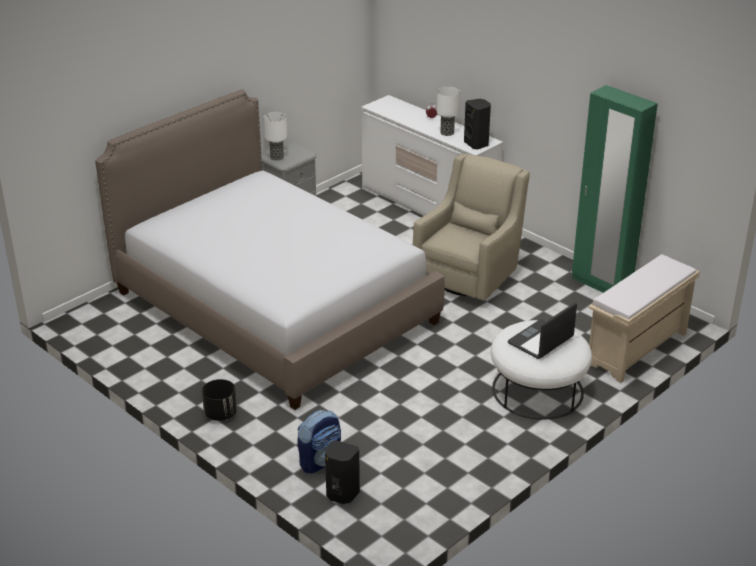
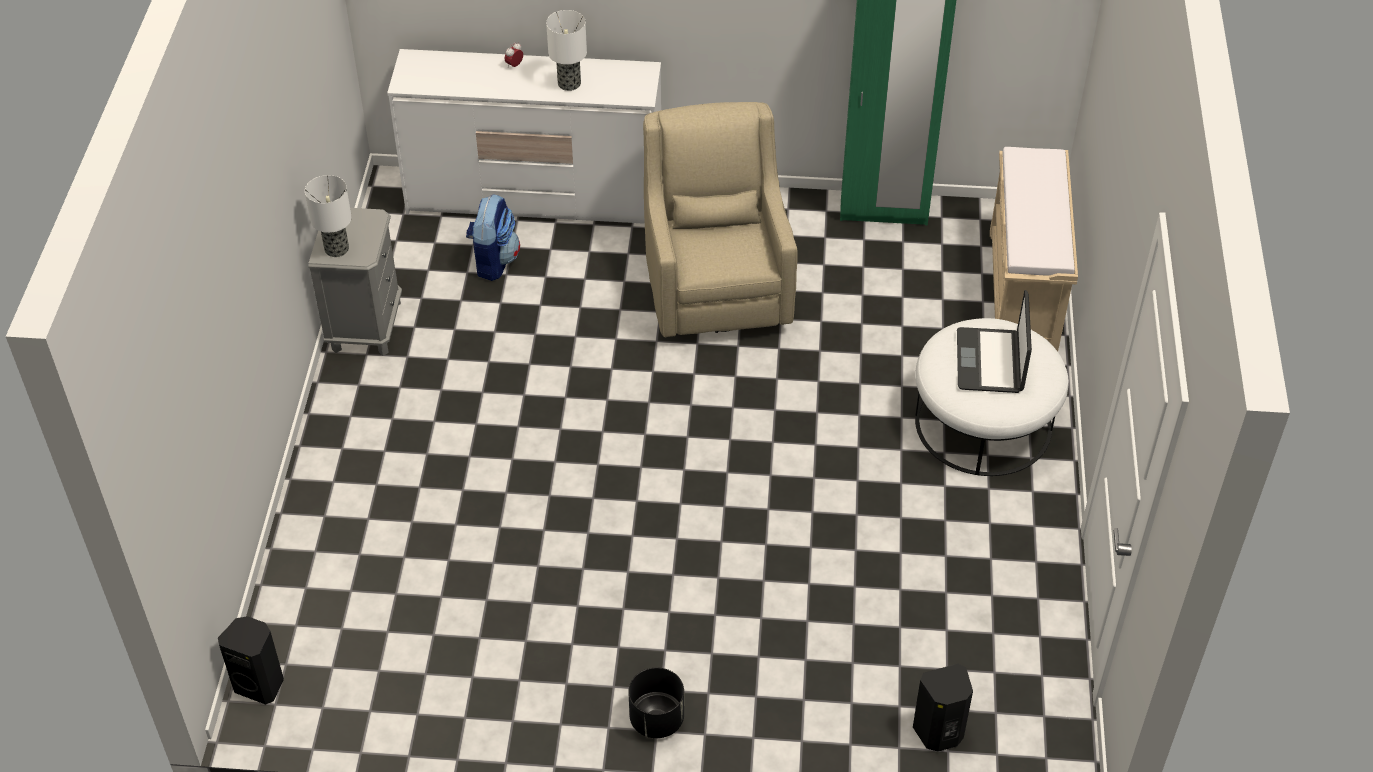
camera: 40 degrees left, 15 degrees up
bed [95,89,445,410] -> none
backpack [297,410,341,474] -> backpack moved to [466,194,520,281]
black speaker [464,99,491,150] -> black speaker moved to [218,616,284,705]

